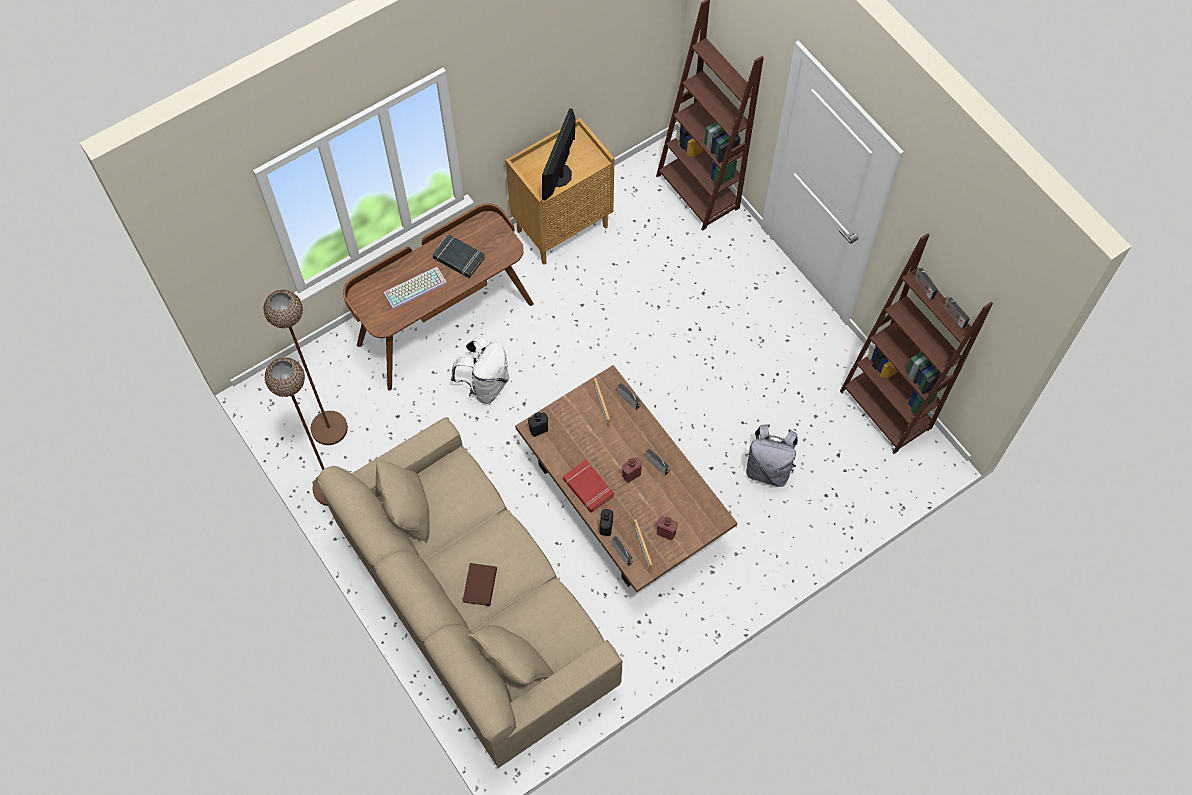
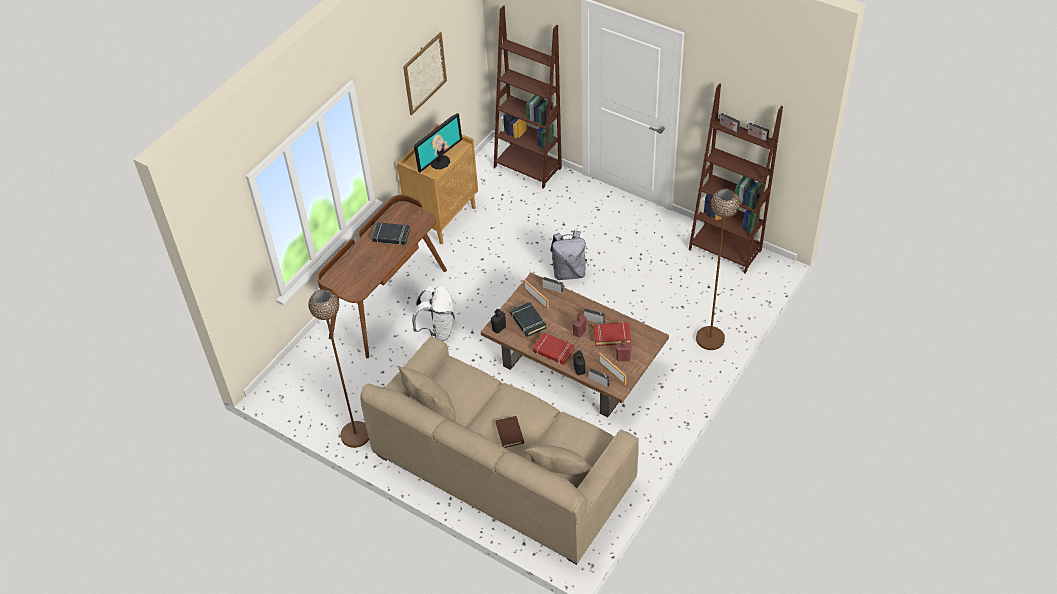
camera: 20 degrees left, 15 degrees down
brown floor lamp [263,290,348,445] -> brown floor lamp moved to [696,189,740,350]
keyboard [384,267,447,309] -> none
monitor [542,108,576,201] -> monitor turned 135 degrees counterclockwise [414,113,462,173]
grey backpack [746,425,798,487] -> grey backpack moved to [550,230,588,280]
none -> picture [403,32,447,115]
none -> black book [510,301,546,337]
none -> red book [593,322,631,346]

